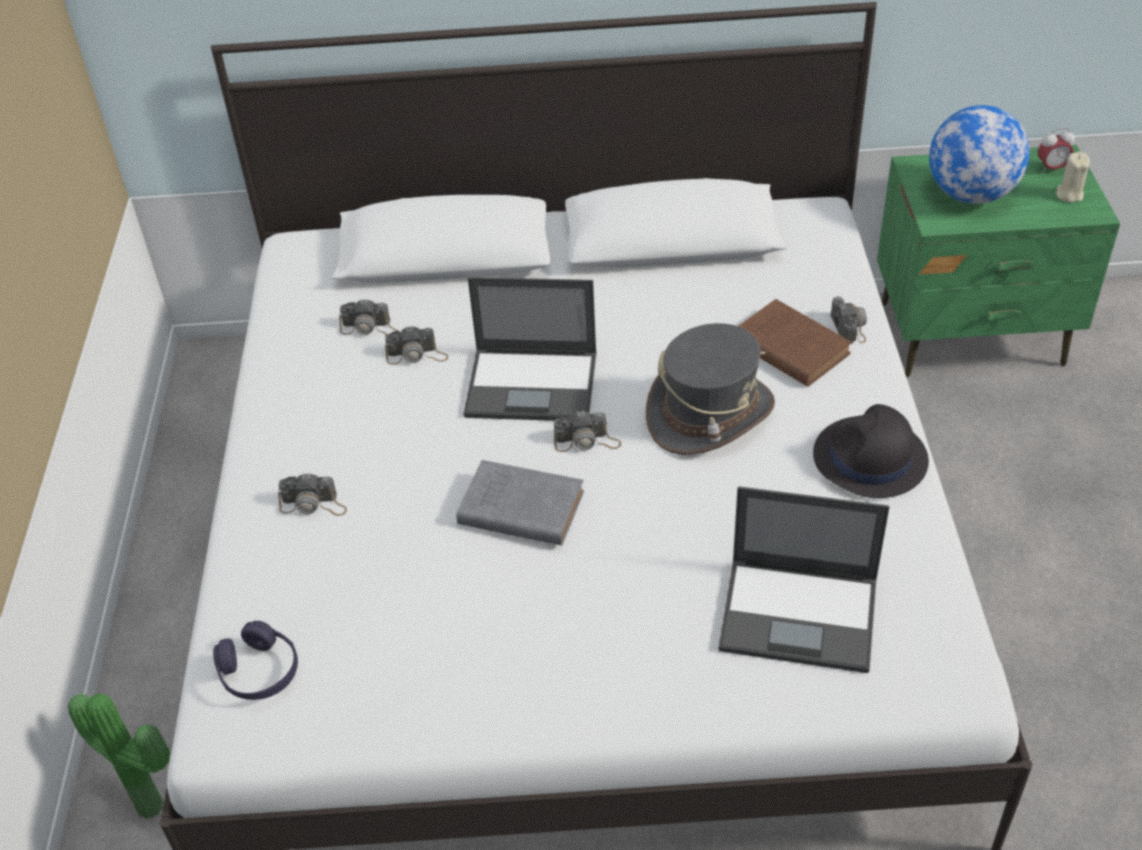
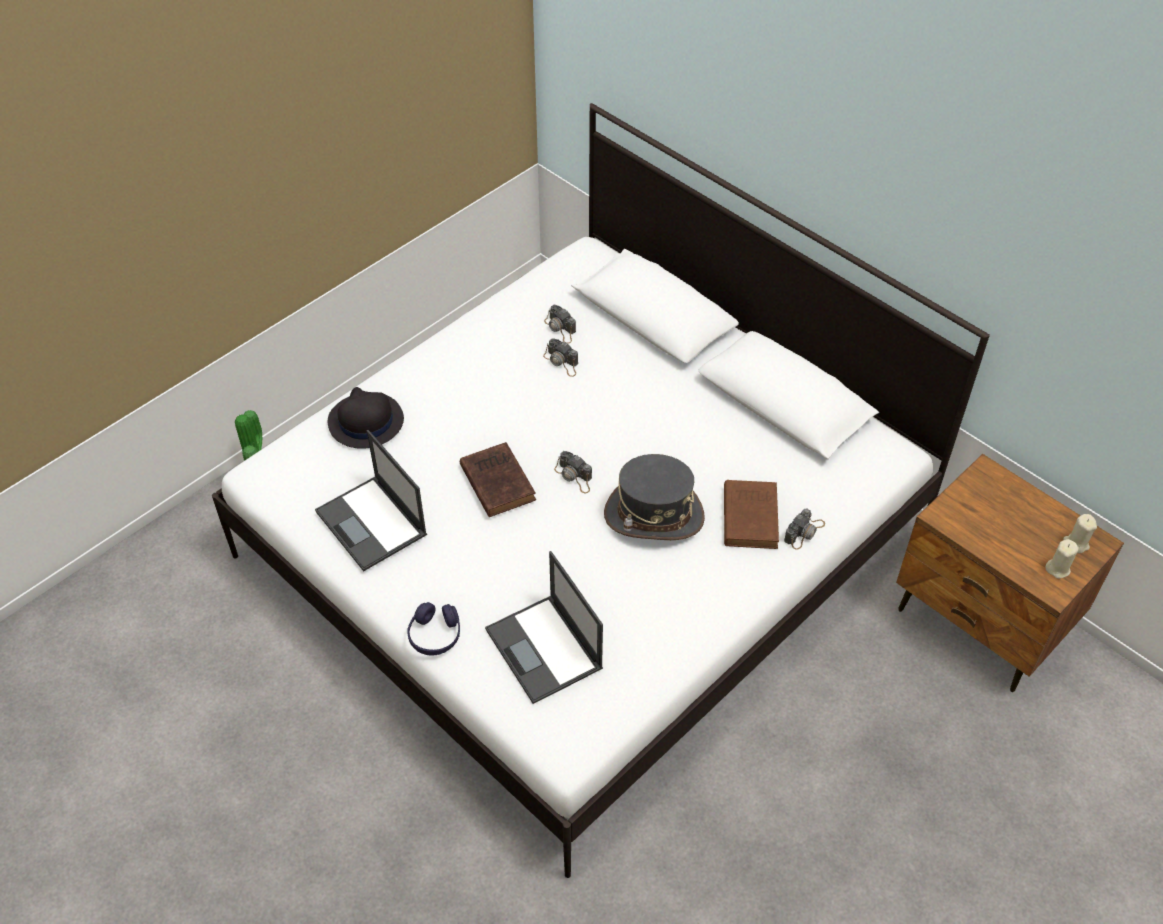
camera: 45 degrees right, 5 degrees up
purple headphones [213,621,298,700] -> purple headphones moved to [407,602,460,655]
camera [278,473,347,516] -> none
grey book [456,460,584,545] -> brown book [460,442,536,517]
laptop [463,277,596,421] -> laptop moved to [315,430,427,572]
black hat [813,404,929,498] -> black hat moved to [328,387,404,449]
green nightstand [877,145,1120,377] -> brown nightstand [896,454,1124,692]
globe [929,105,1030,204] -> none
alarm clock [1038,128,1075,173] -> beige candle [1063,514,1097,553]

